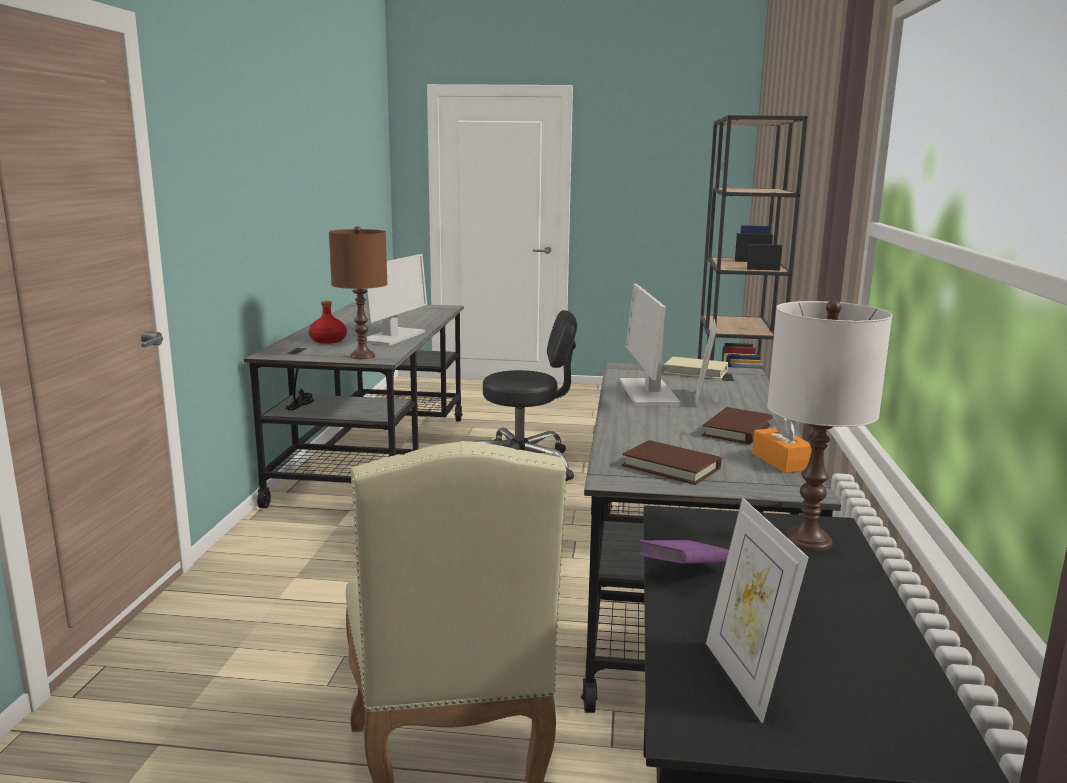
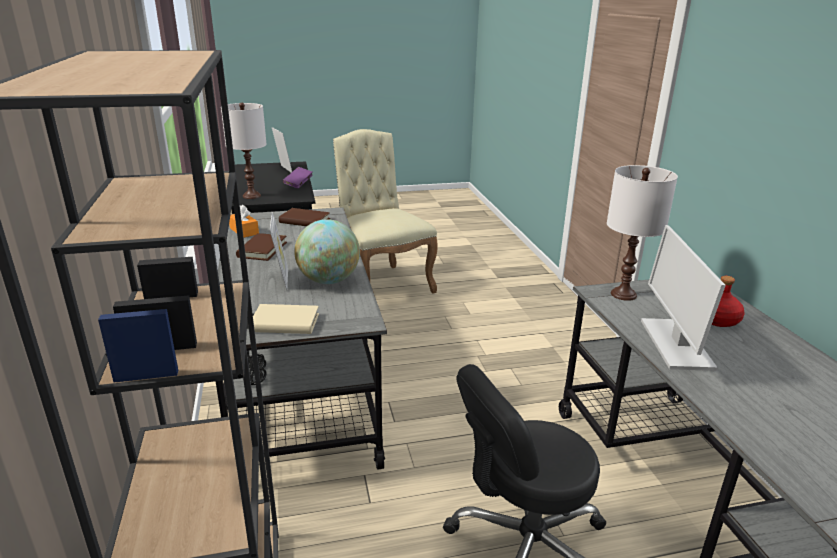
camera: 160 degrees right, 10 degrees up
brown table lamp [329,226,388,359] -> white table lamp [607,165,678,301]
monitor [620,284,681,406] -> globe [294,219,360,284]

